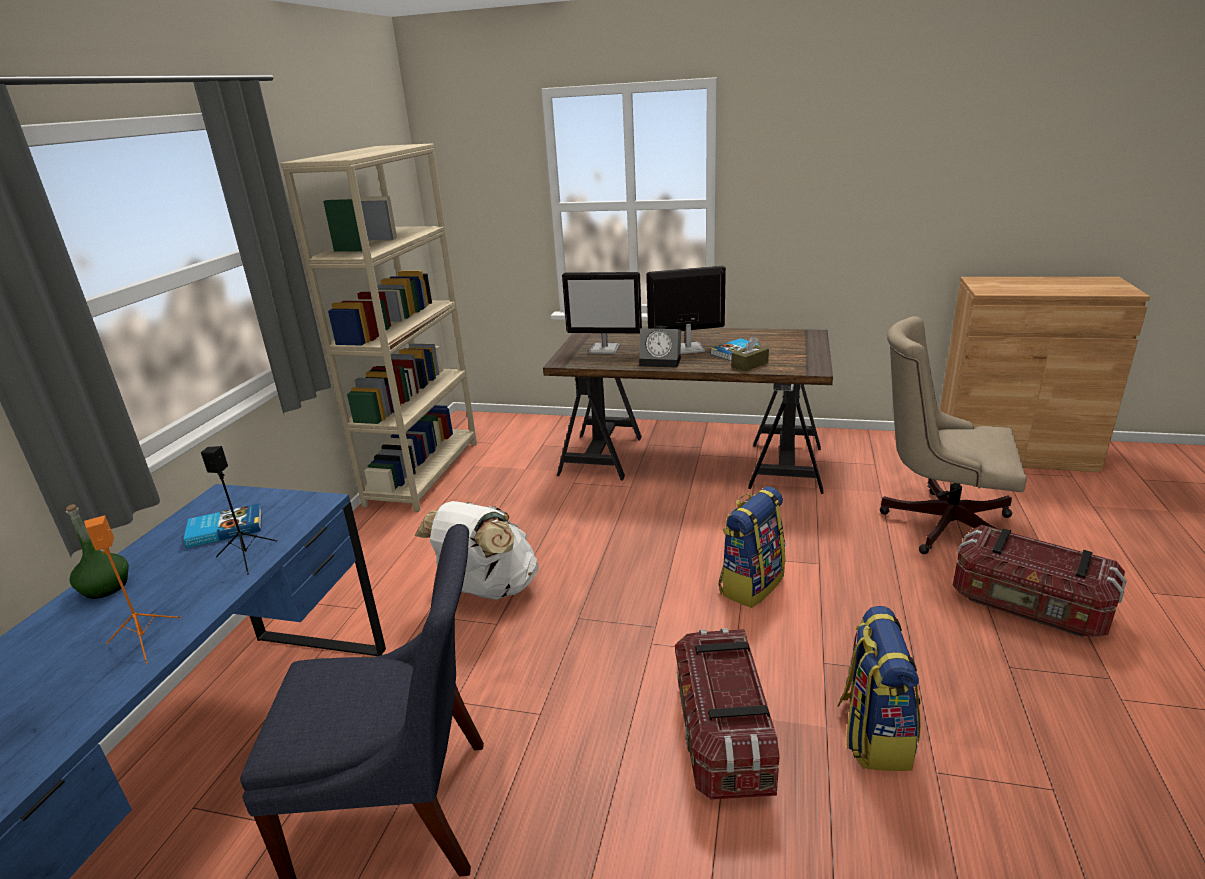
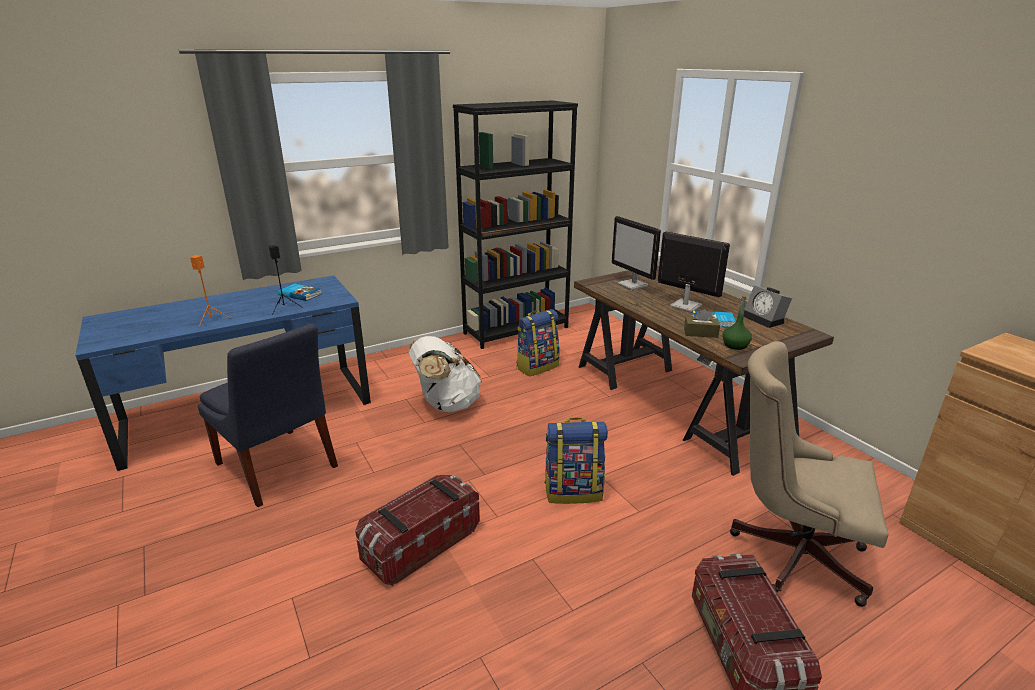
camera: 45 degrees right, 0 degrees up
green bottle [66,504,129,599] -> green bottle moved to [722,295,752,350]
beige bookcase [281,143,477,512] -> black bookcase [453,100,578,349]
alarm clock [639,326,681,368] -> alarm clock moved to [744,285,792,328]
backpack [838,606,921,771] -> backpack moved to [516,309,559,376]
beige office chair [880,316,1027,554] -> beige office chair turned 45 degrees counterclockwise [730,341,889,607]

